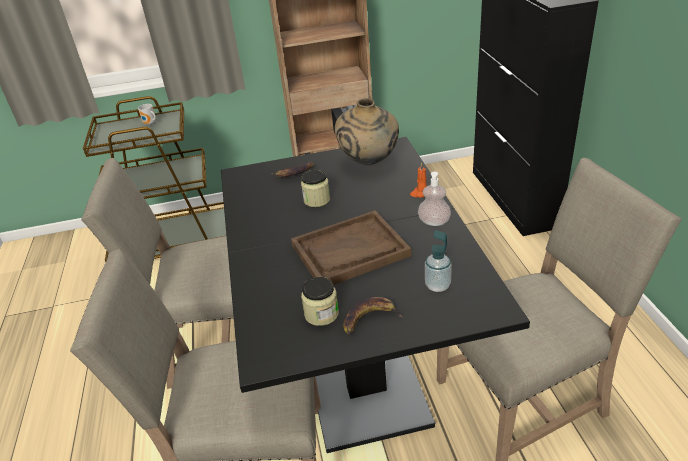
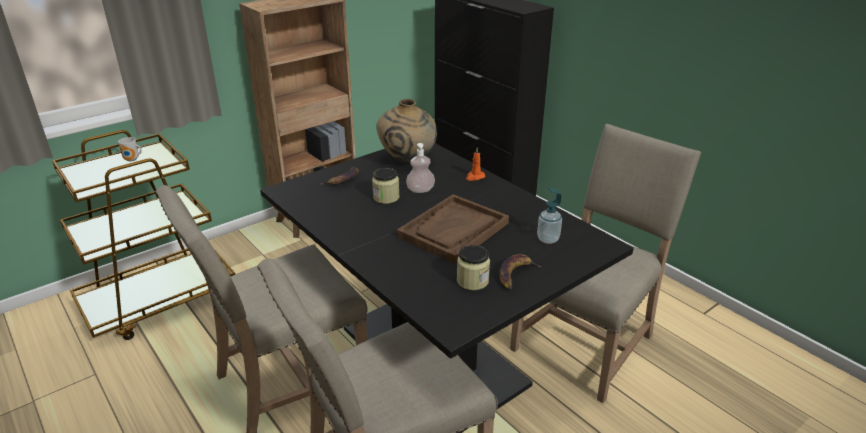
camera: 30 degrees left, 5 degrees down
soap dispenser [418,172,451,226] -> soap dispenser moved to [406,143,435,193]

